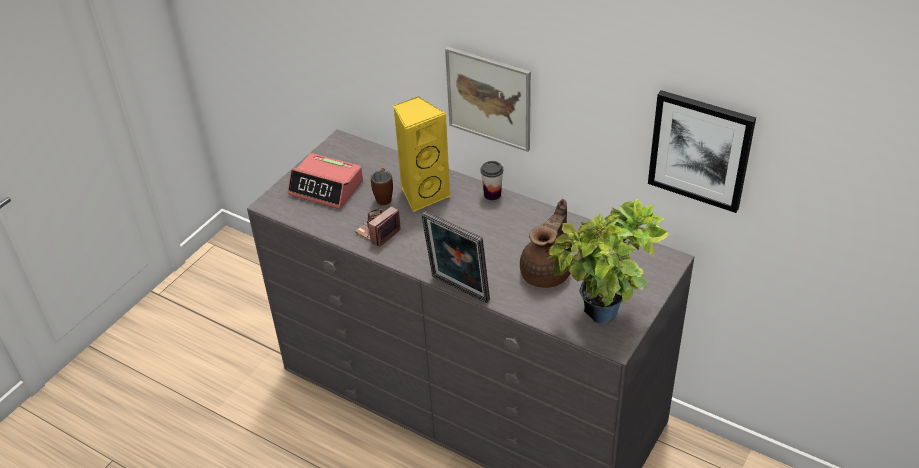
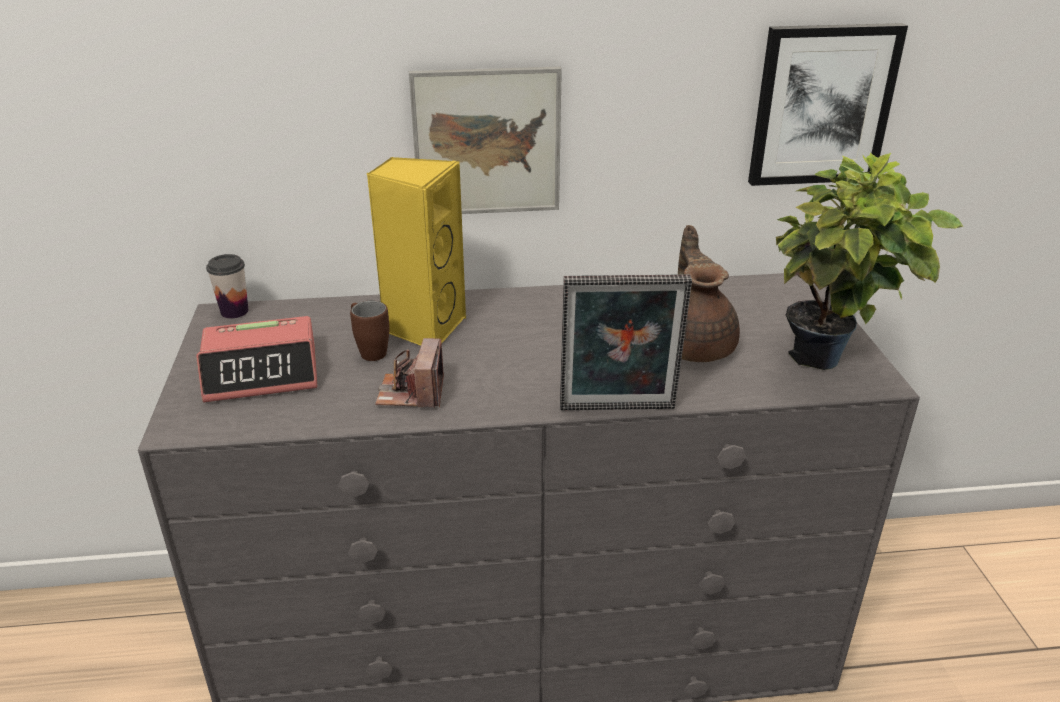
camera: 40 degrees left, 10 degrees down
cup [480,161,503,200] -> cup moved to [206,254,248,318]

